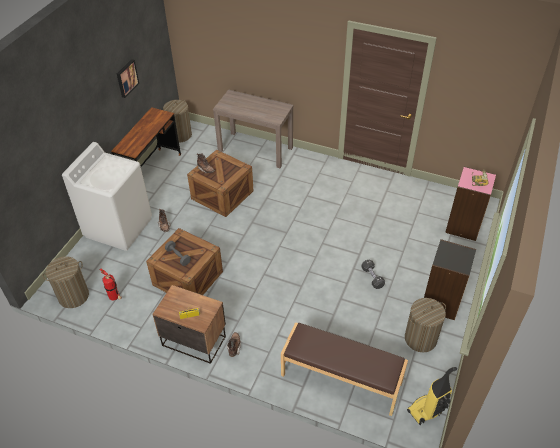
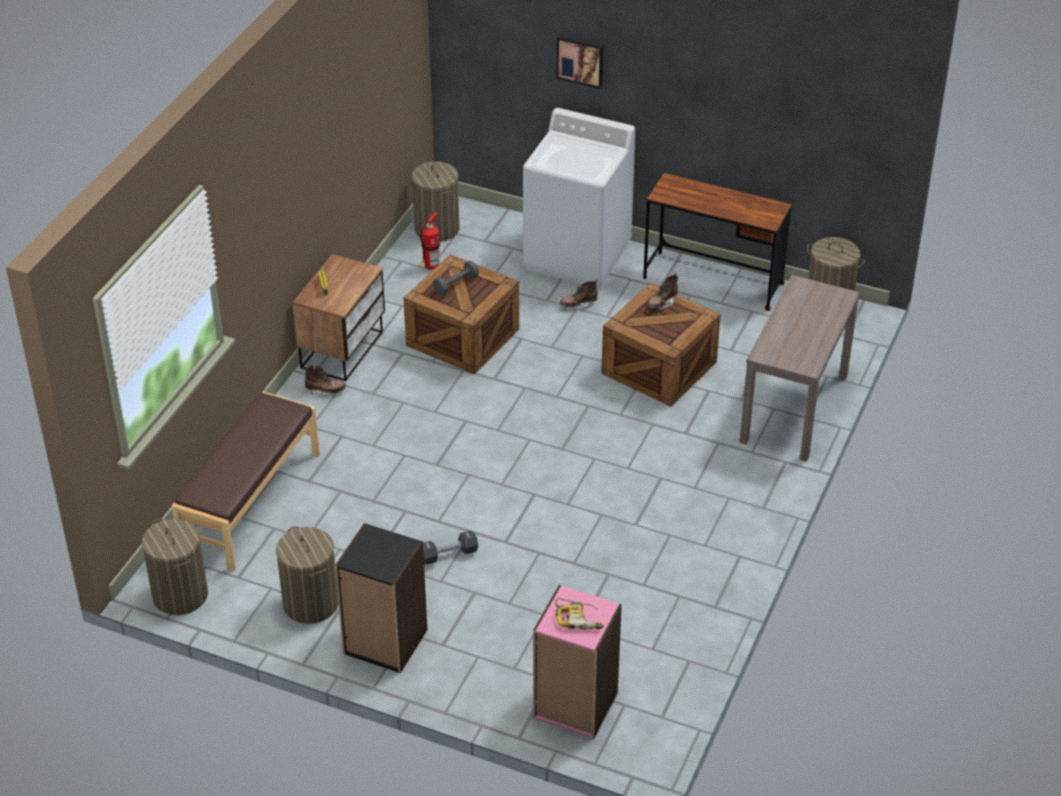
camera: 90 degrees right, 5 degrees down
picture [117,59,139,98] -> picture moved to [556,35,604,89]
vacuum cleaner [407,367,457,425] -> laundry basket [142,519,208,615]

